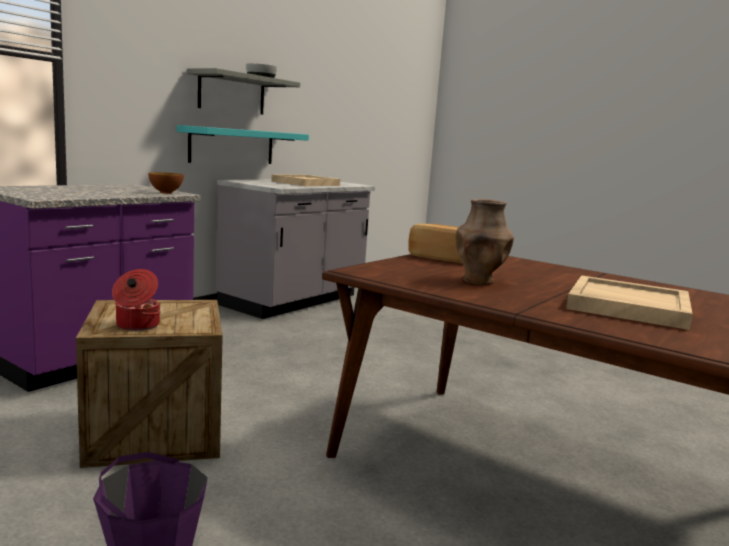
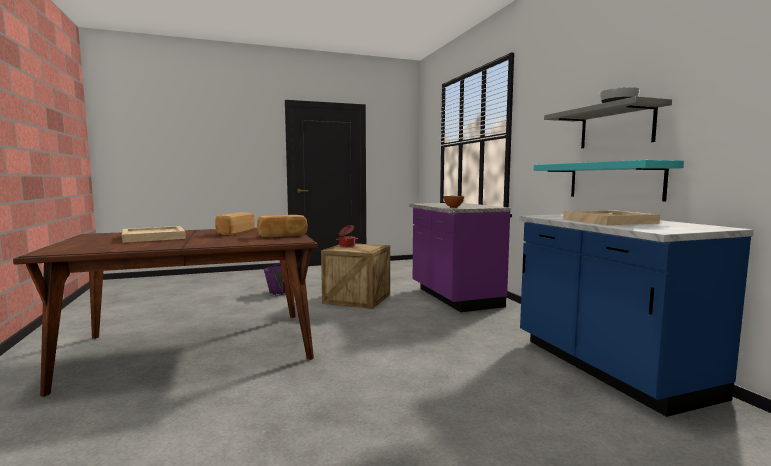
camera: 125 degrees right, 5 degrees down
grey counter [216,179,375,319] -> blue counter [519,214,754,417]
brown vase [455,199,514,285] -> bread [215,212,255,235]

